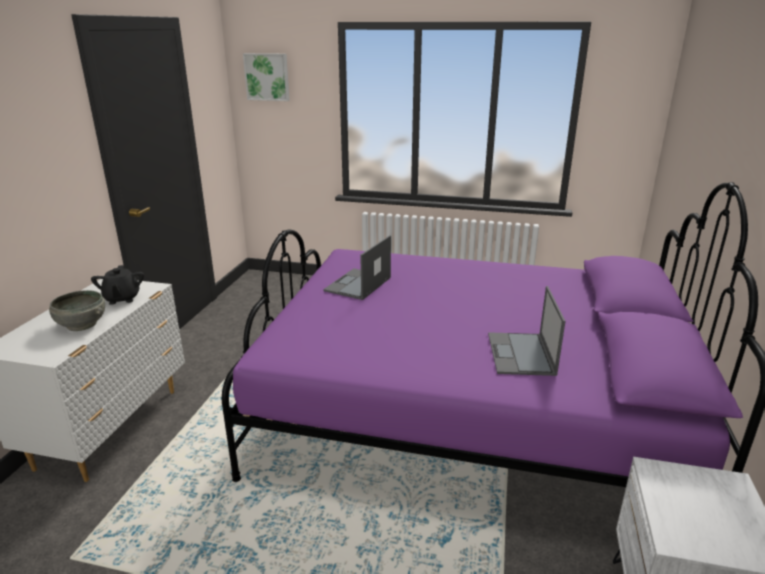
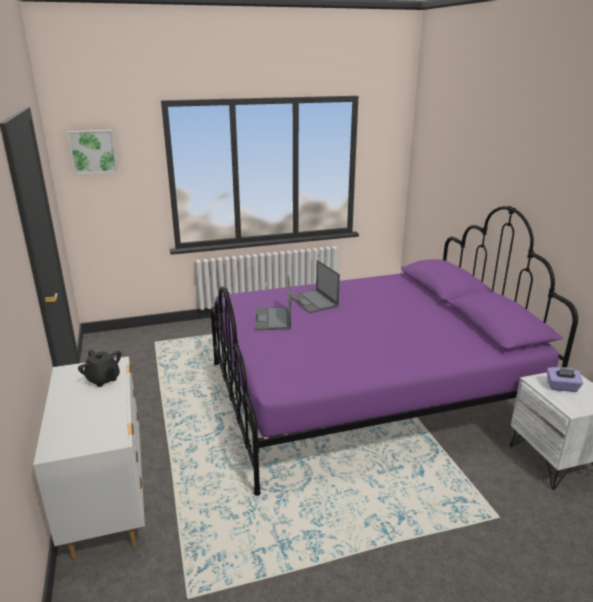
camera: 30 degrees left, 0 degrees up
grey bowl [49,290,105,331] -> none
laptop [488,286,566,376] -> laptop moved to [291,260,340,313]
none -> purple tissue box [547,367,583,392]

